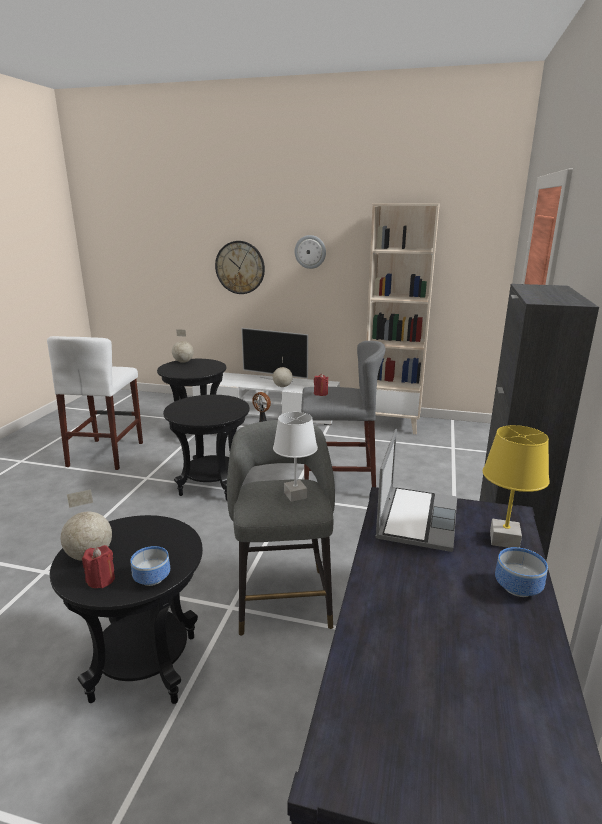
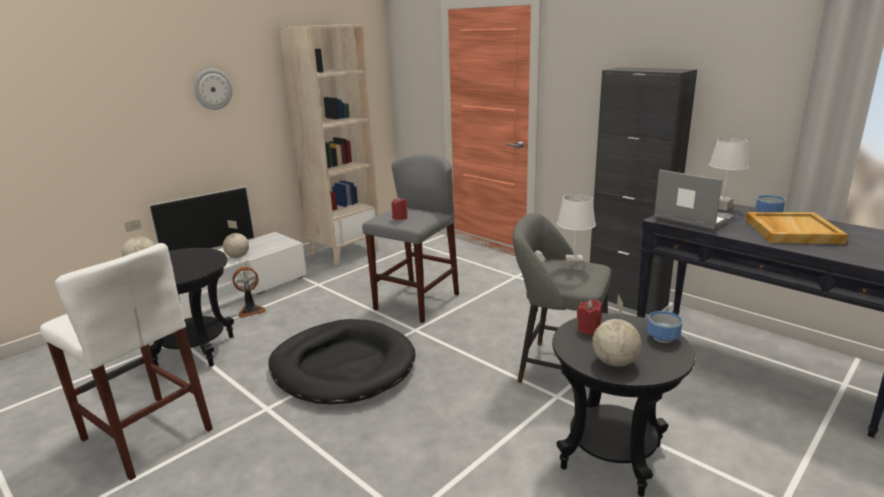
camera: 60 degrees left, 0 degrees up
red candle [82,545,115,588] -> red candle moved to [577,299,602,335]
black side table [163,395,250,500] -> black dog bed [268,319,416,404]
wall clock [215,241,265,294] -> none
yellow table lamp [483,425,550,548] -> white table lamp [709,138,749,211]
none -> beige tray [745,212,848,244]

